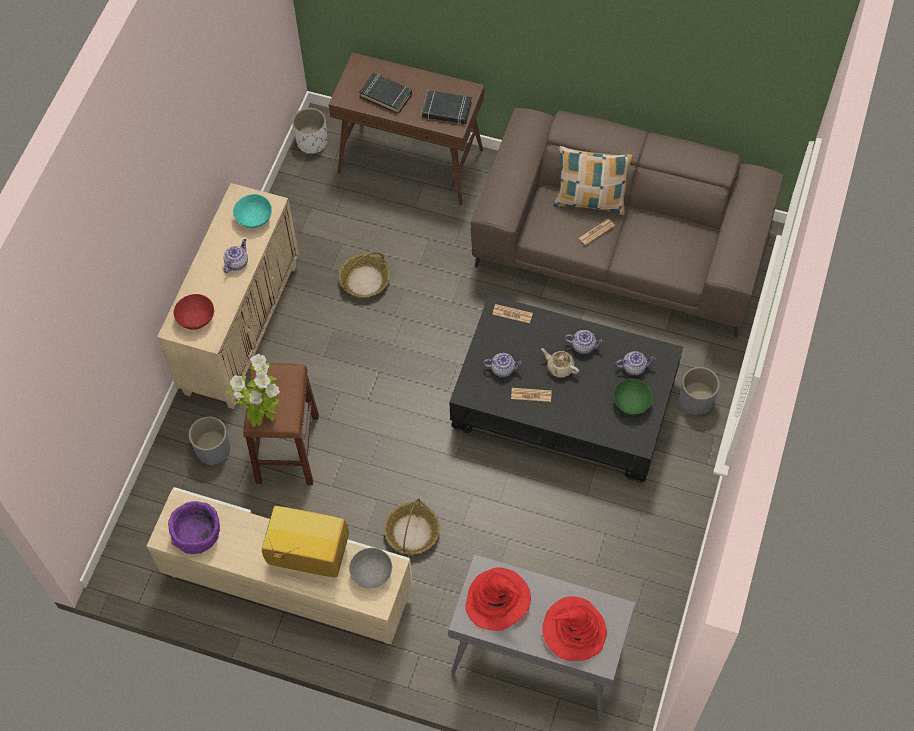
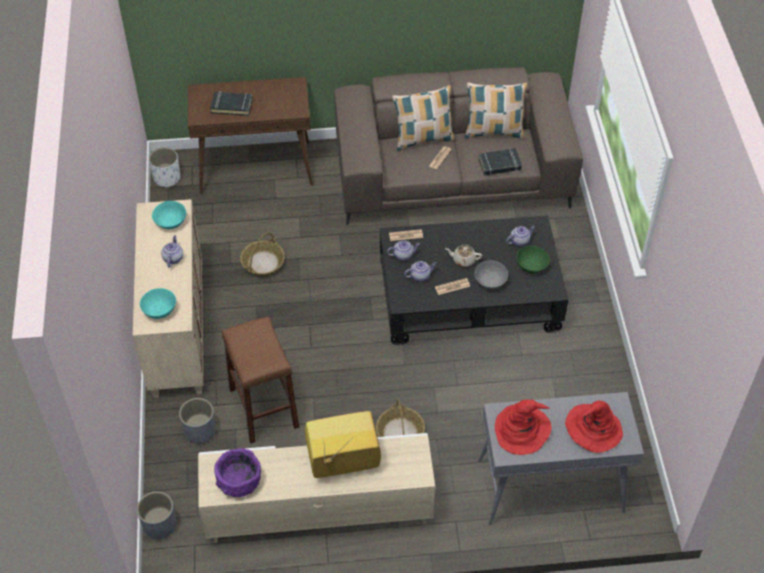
camera: 25 degrees left, 10 degrees down
red bowl [174,294,214,330] -> turquoise bowl [140,288,176,319]
potted plant [226,354,280,427] -> none
grey bowl [349,548,392,589] -> grey bowl moved to [474,260,508,289]
black book [422,90,472,124] -> black book moved to [478,148,522,176]
teapot [565,330,604,354] -> teapot moved to [387,240,420,261]
grey planter [680,367,720,415] -> grey planter moved to [137,491,176,539]
none -> pillow [465,83,528,139]

